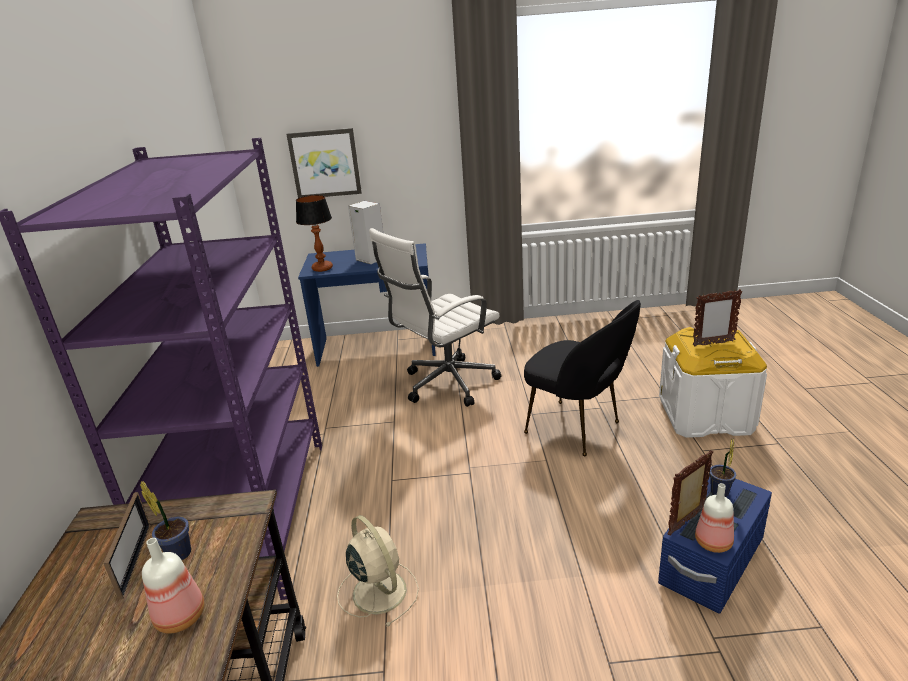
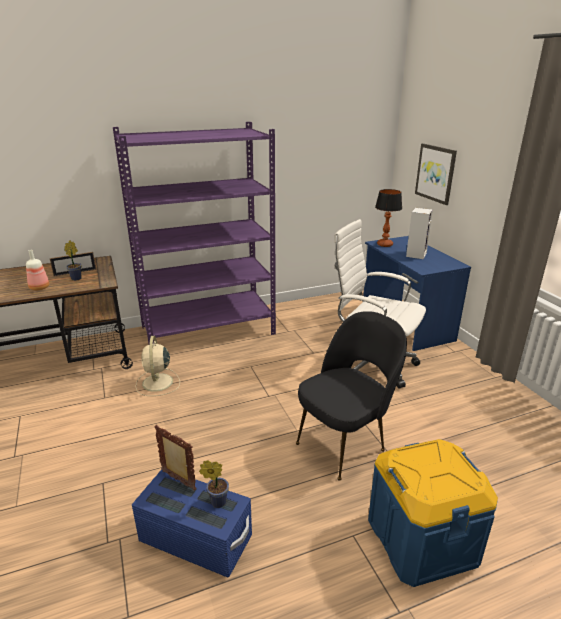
camera: 70 degrees right, 0 degrees up
beige fan [337,515,419,627] -> beige fan turned 135 degrees clockwise [135,336,180,396]
black chair [524,300,641,456] -> black chair turned 150 degrees counterclockwise [296,311,407,481]
white storage box [659,327,767,438] -> blue storage box [368,439,498,587]
picture frame [693,289,743,347] -> none
bottle [695,483,734,553] -> none

